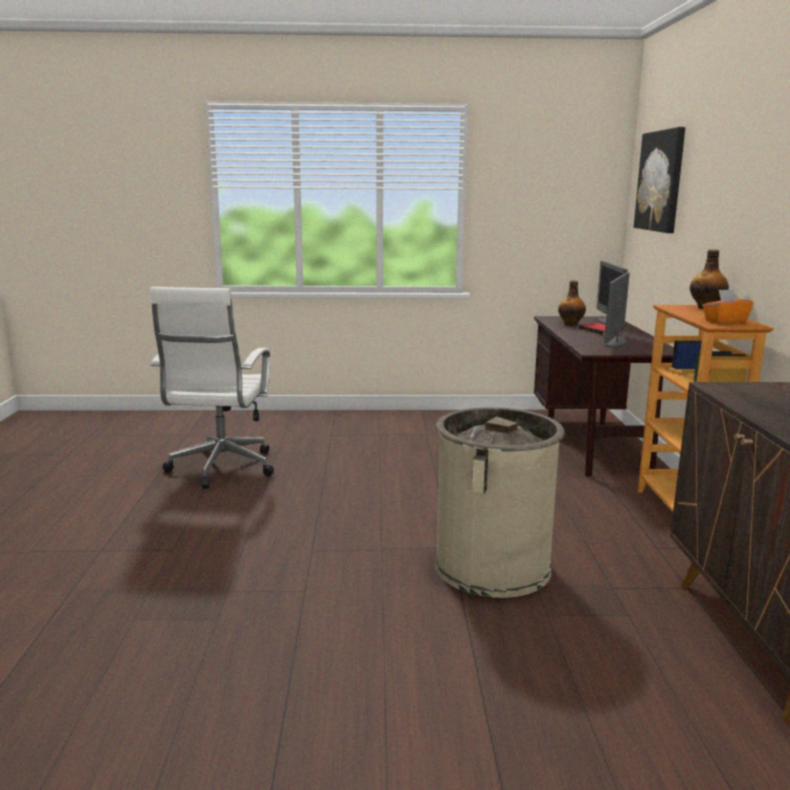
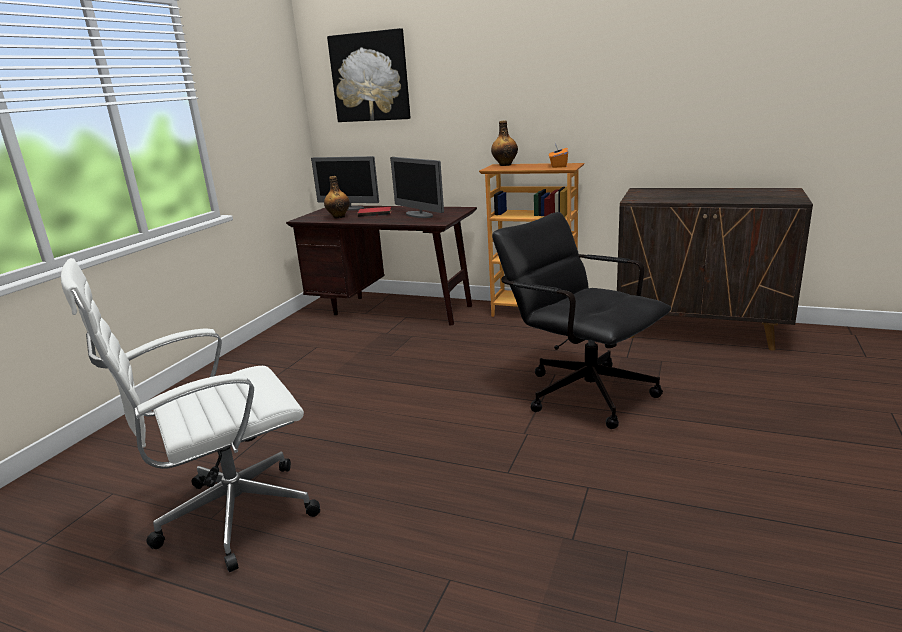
camera: 65 degrees left, 5 degrees up
white office chair [150,287,274,489] -> white office chair turned 120 degrees clockwise [61,258,320,572]
beige trash can [435,407,565,598] -> black office chair [492,212,671,429]

